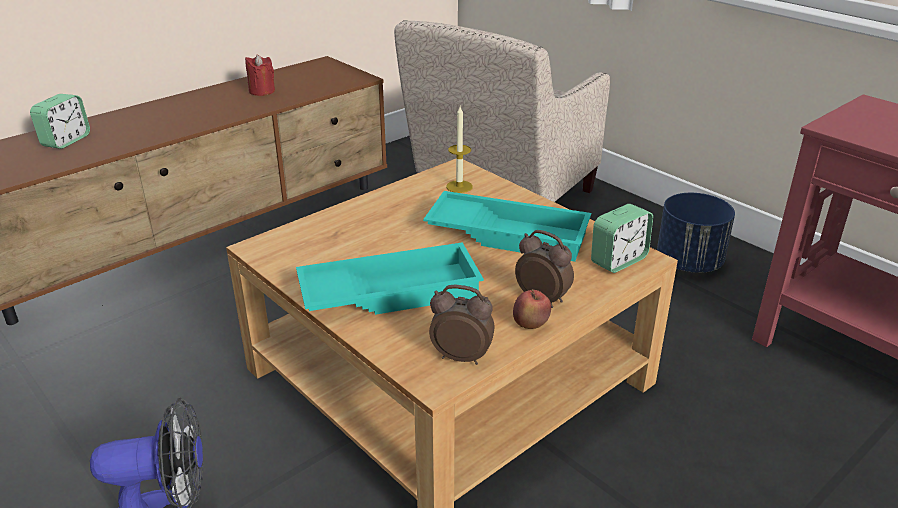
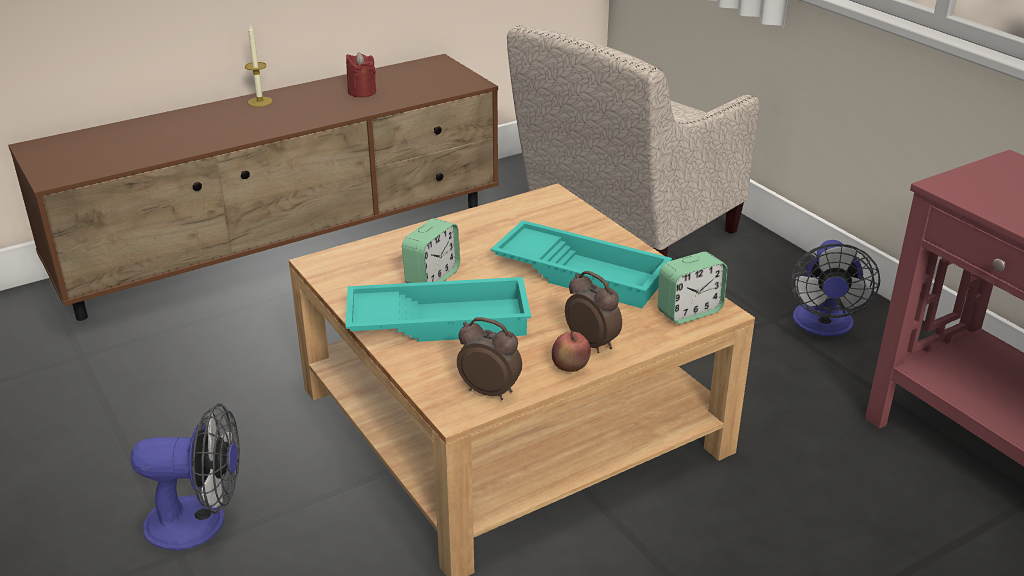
camera: 10 degrees right, 0 degrees up
alarm clock [30,94,90,149] -> alarm clock moved to [402,218,460,283]
candle [446,106,473,193] -> candle moved to [245,25,273,107]
blue planter [657,193,735,273] -> fan [790,240,880,336]

